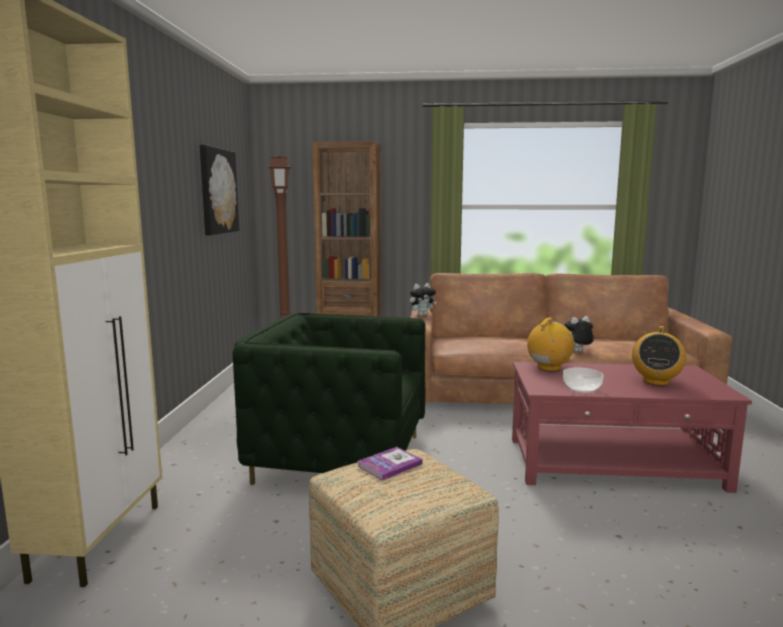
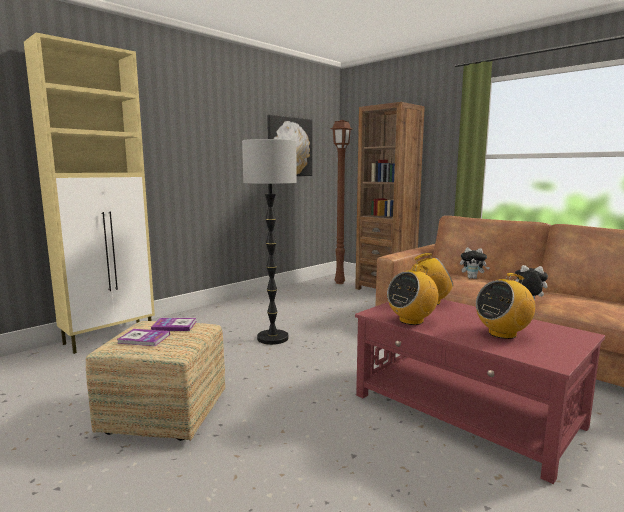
camera: 40 degrees right, 0 degrees up
green armchair [233,313,425,485] -> floor lamp [242,139,297,345]
plush toy [410,283,437,316] -> plush toy moved to [460,248,490,279]
bowl [563,368,604,393] -> radio [387,264,439,325]
none -> book [117,329,170,346]

